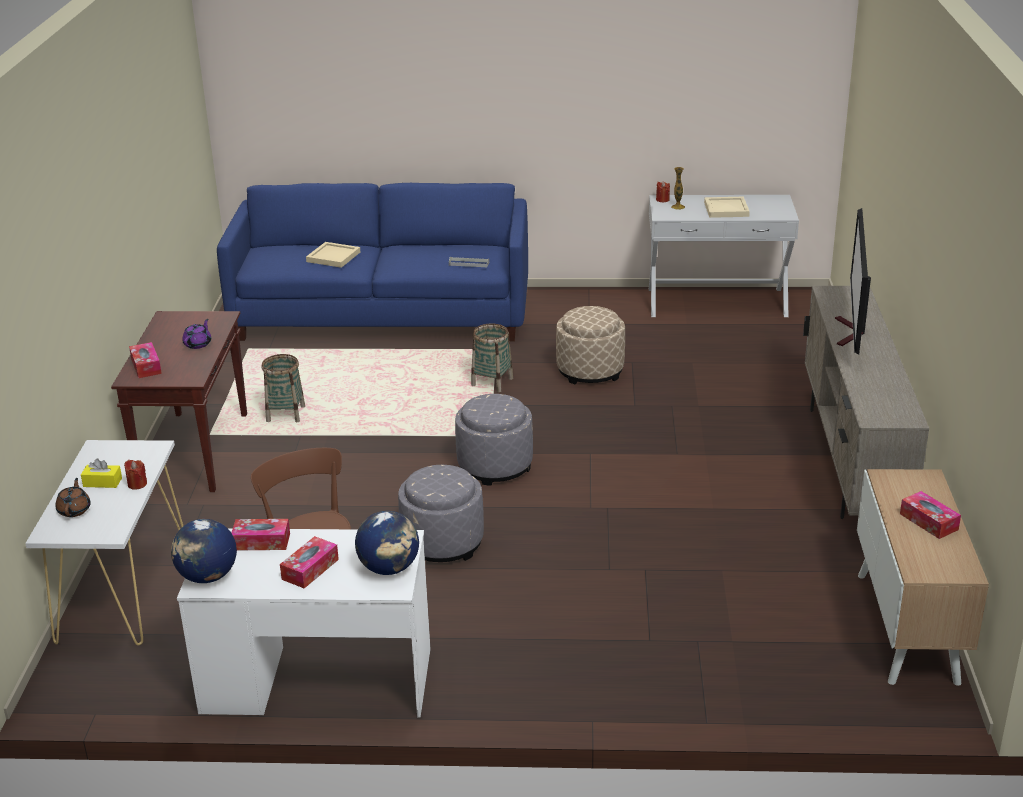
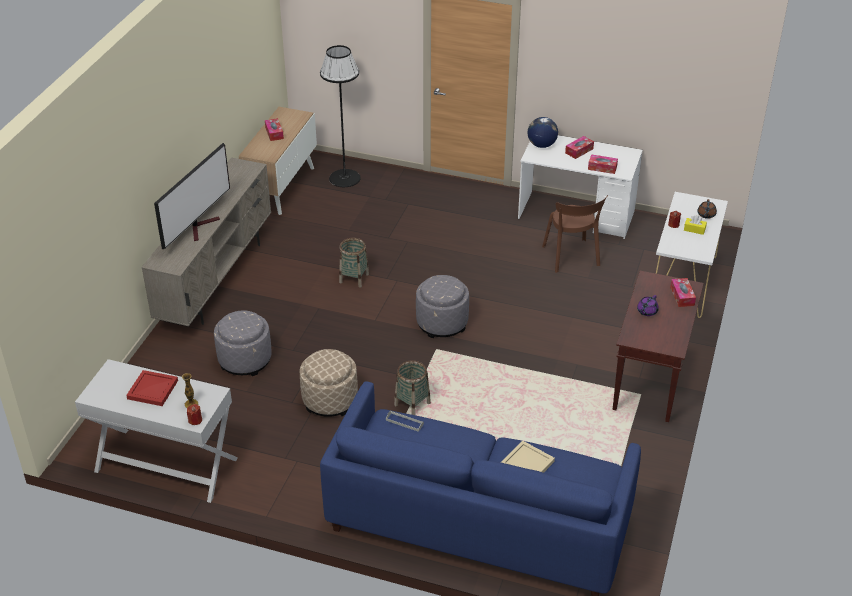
camera: 165 degrees left, 10 degrees up
globe [171,519,237,583] -> none
basket [261,354,305,422] -> basket moved to [339,238,369,288]
grey ottoman [398,465,484,562] -> grey ottoman moved to [214,311,272,376]
beige tray [704,197,750,218] -> red tray [126,370,178,406]
none -> black floor lamp [320,45,361,187]

